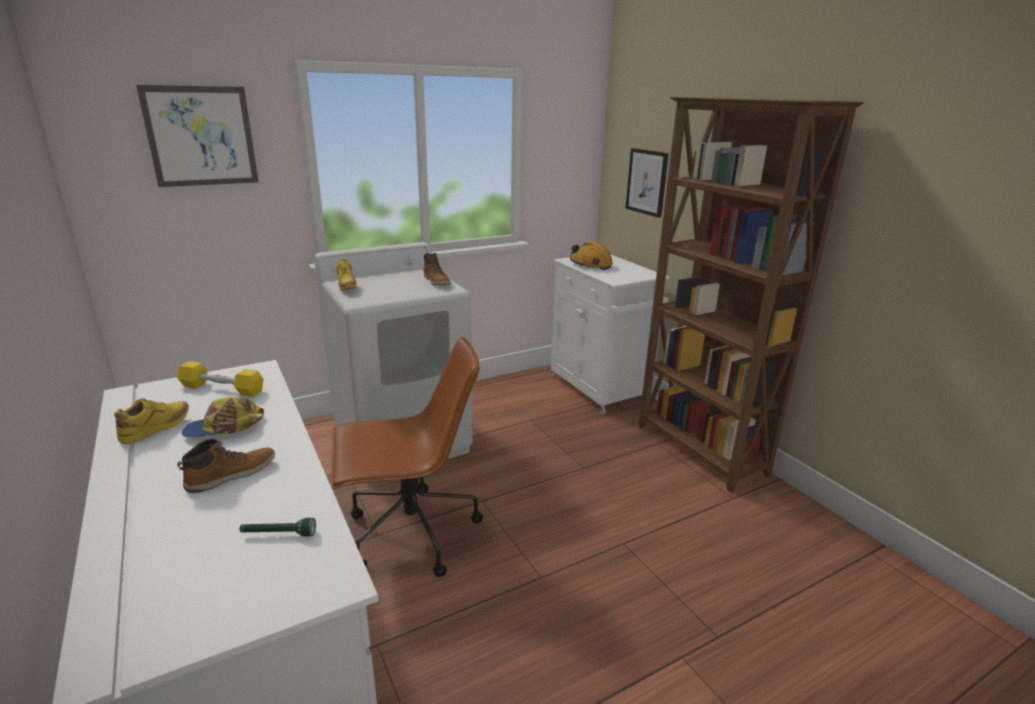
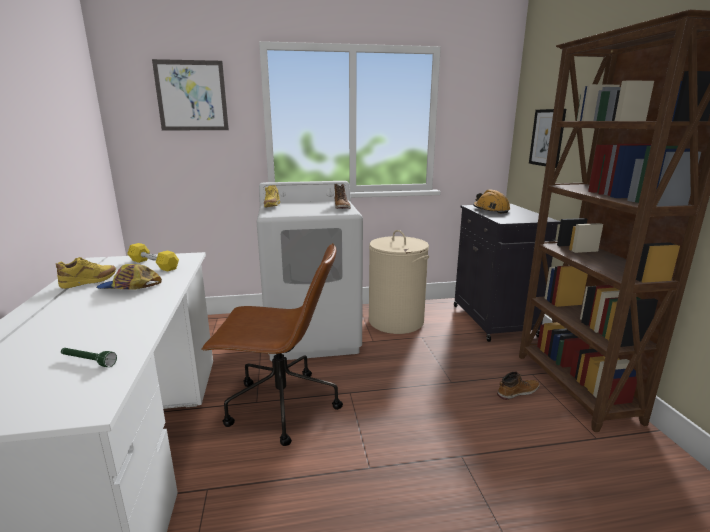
camera: 20 degrees right, 5 degrees down
boot [177,439,275,493] -> boot moved to [497,372,539,400]
white cabinet [550,255,670,414] -> black cabinet [454,204,561,342]
none -> beige laundry basket [369,230,429,334]

